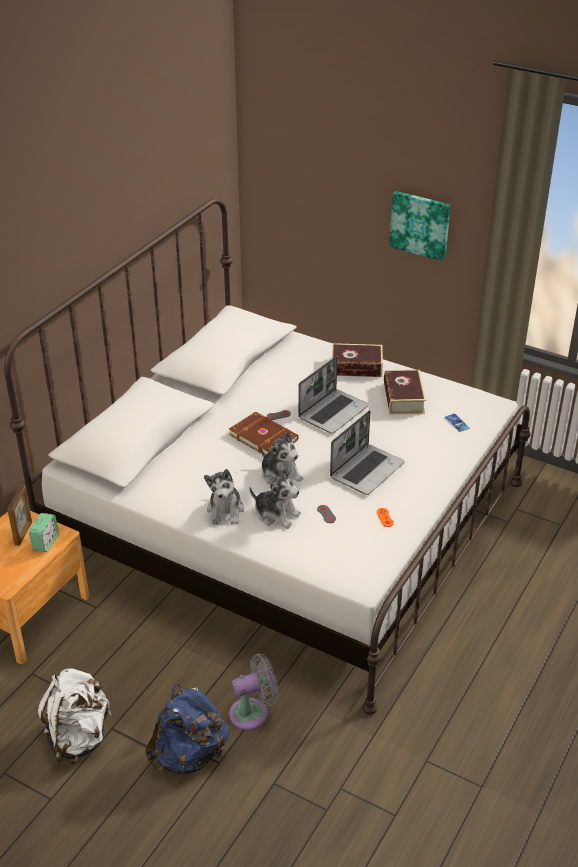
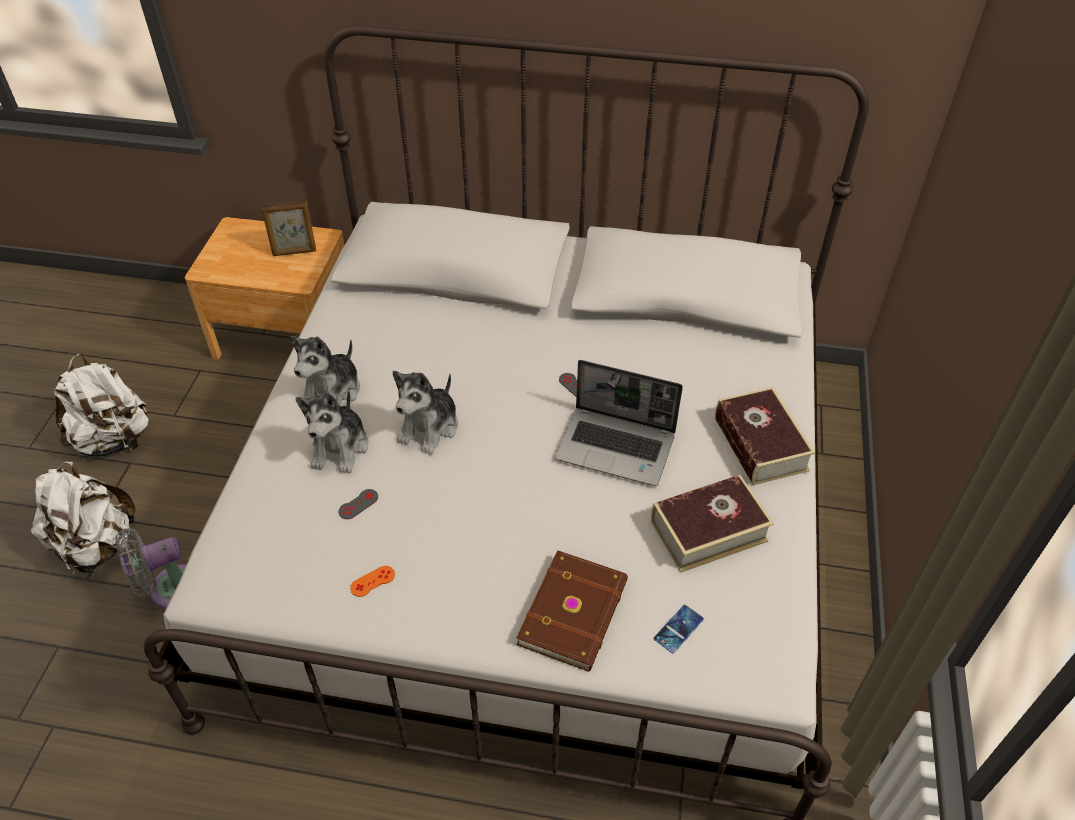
camera: 70 degrees right, 10 degrees up
alarm clock [29,513,59,552] -> none
blue backpack [145,684,230,774] -> white backpack [31,462,136,575]
plush toy [204,469,244,525] -> plush toy turned 45 degrees counterclockwise [291,336,360,407]
brown book [229,412,299,455] -> brown book moved to [516,550,628,671]
grey fan [229,654,279,730] -> grey fan turned 105 degrees clockwise [115,528,186,609]
laptop [330,410,405,495] -> none
picture [389,191,451,261] -> none

